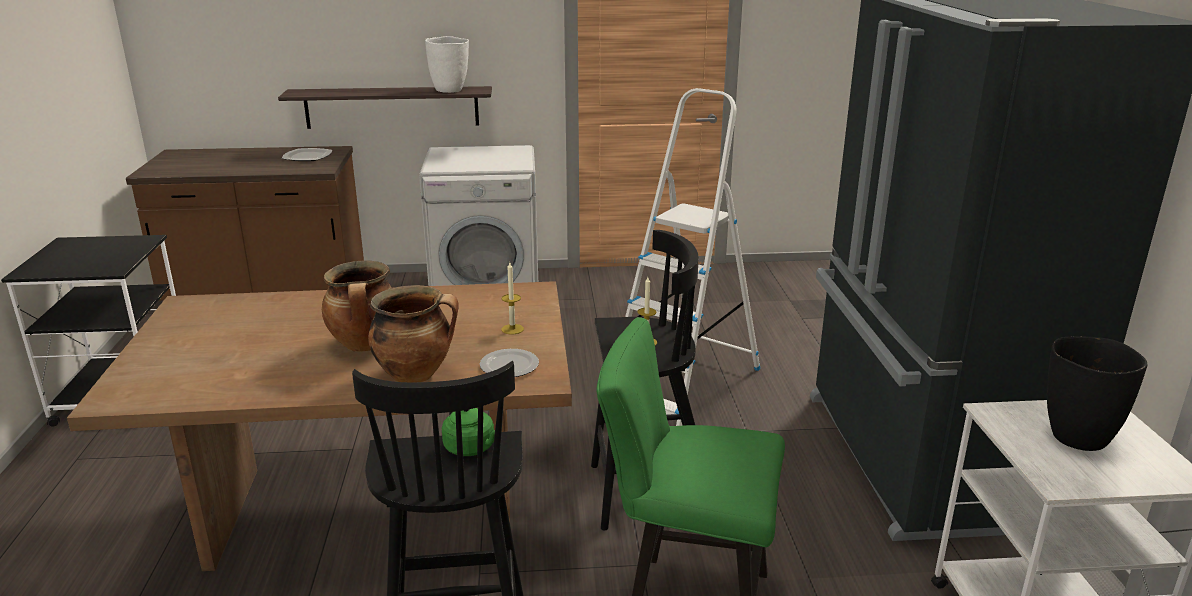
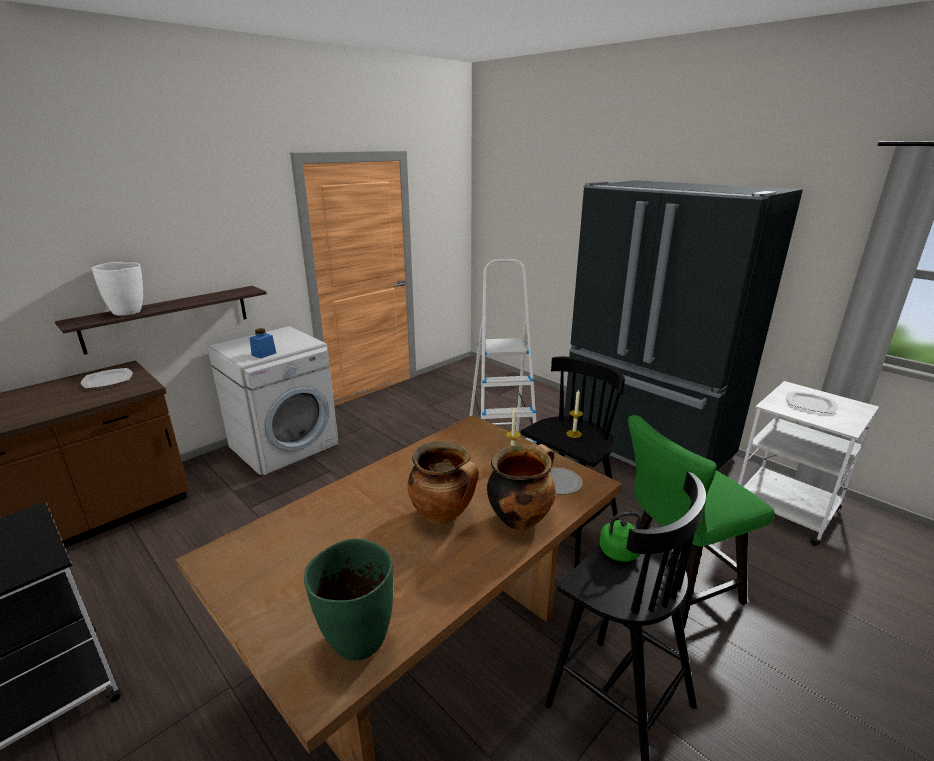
camera: 40 degrees left, 0 degrees up
white vase [425,36,469,93] -> white vase moved to [91,262,143,316]
black vase [1047,336,1148,451] -> plate [786,391,838,414]
none -> blue jar [249,328,276,359]
none -> green vase [304,539,393,660]

